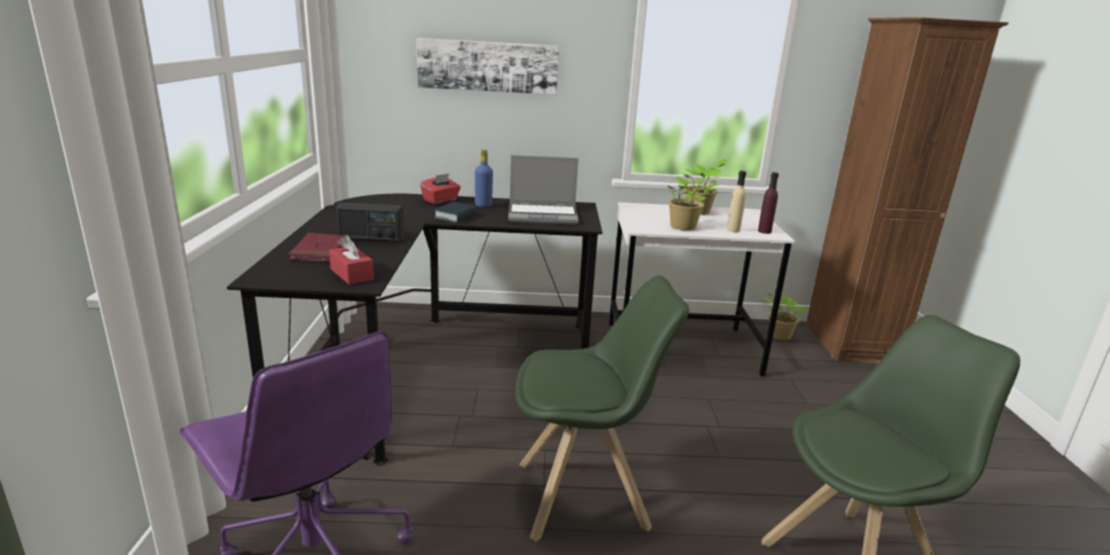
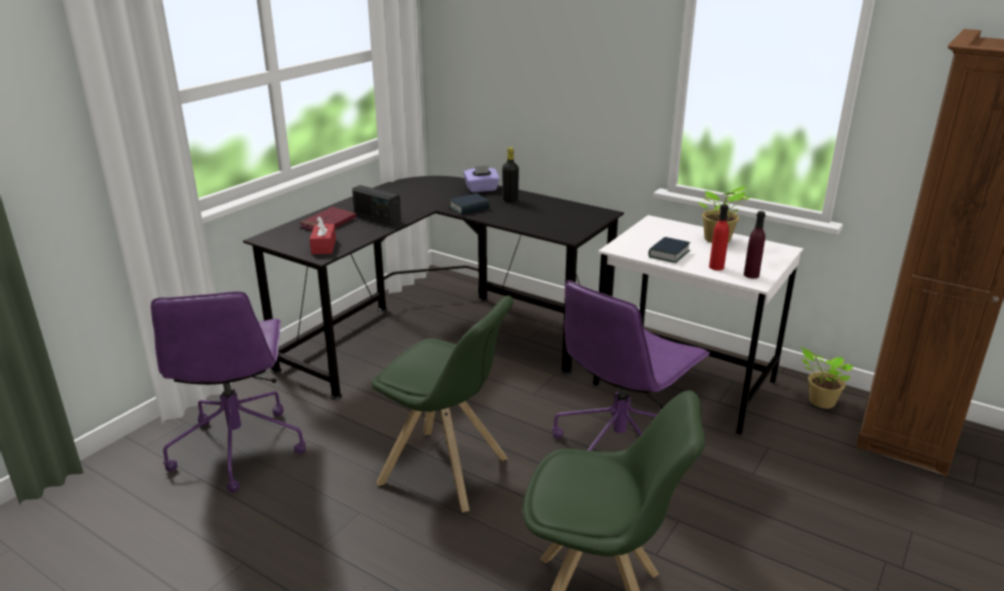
camera: 35 degrees right, 5 degrees up
picture [416,38,559,95] -> none
red tissue box [420,174,461,204] -> purple tissue box [463,165,500,192]
blue bottle [475,149,493,207] -> black bottle [502,147,519,202]
laptop [508,155,579,225] -> none
potted plant [668,165,721,230] -> book [648,237,690,263]
beige bottle [727,171,746,232] -> red bottle [709,204,729,270]
none -> purple office chair [552,280,710,451]

